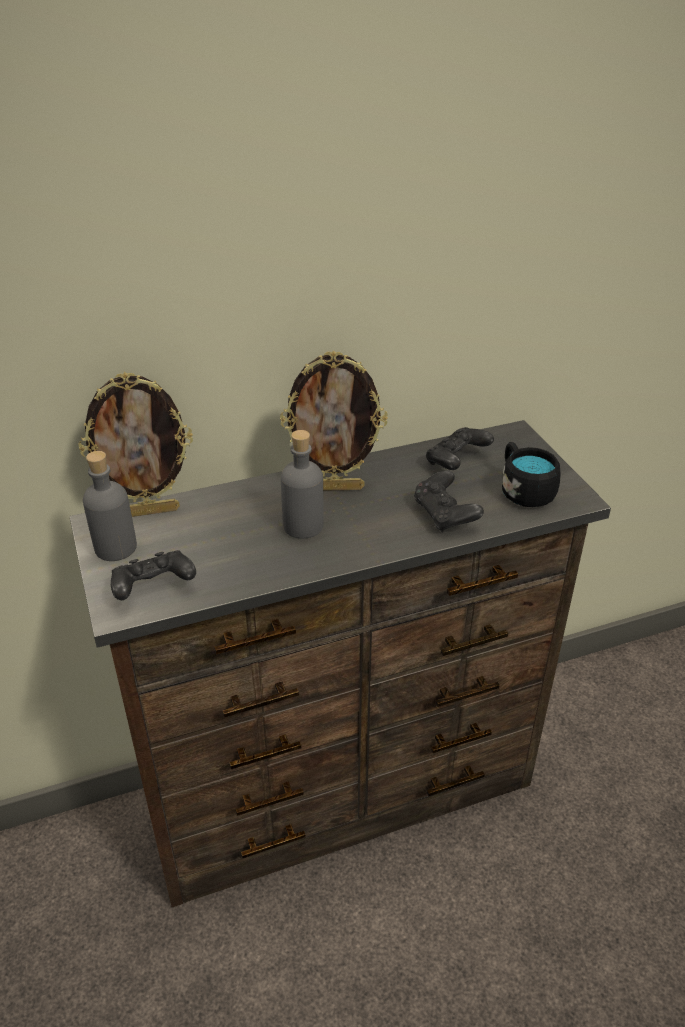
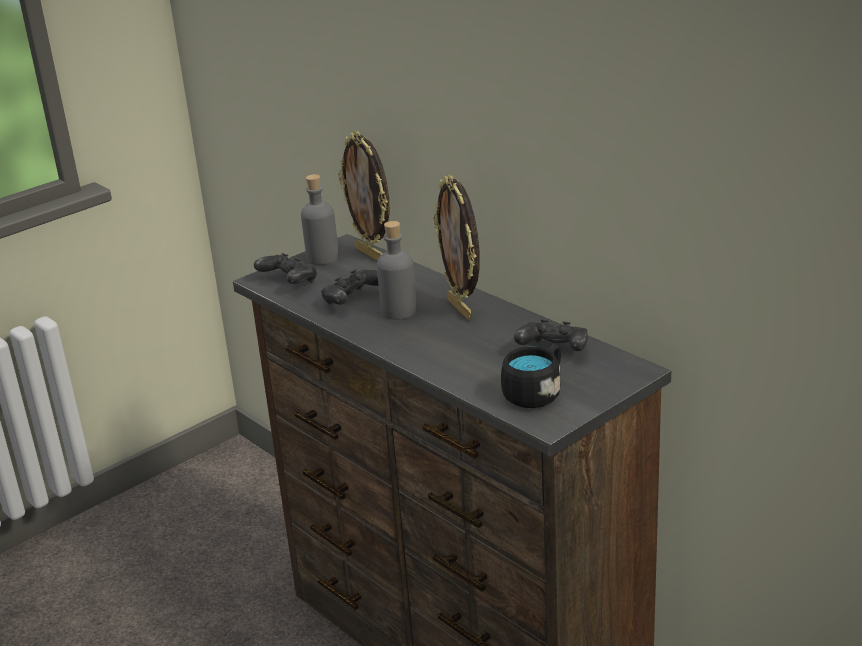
camera: 70 degrees right, 10 degrees down
black game controller [414,470,484,532] -> black game controller moved to [321,269,379,305]

